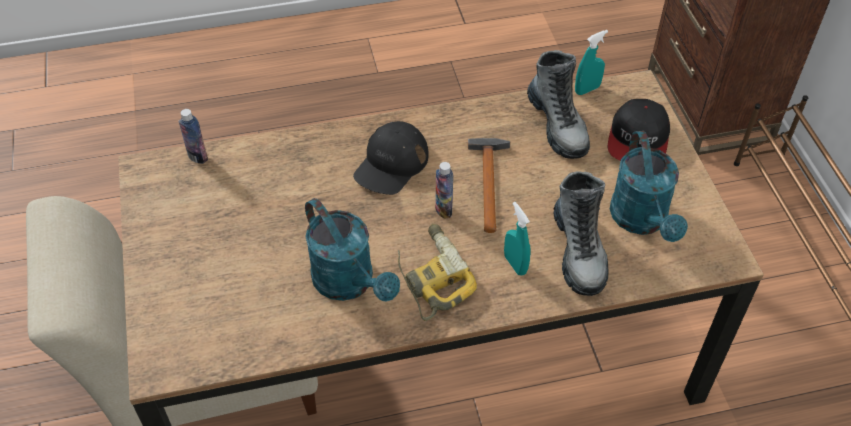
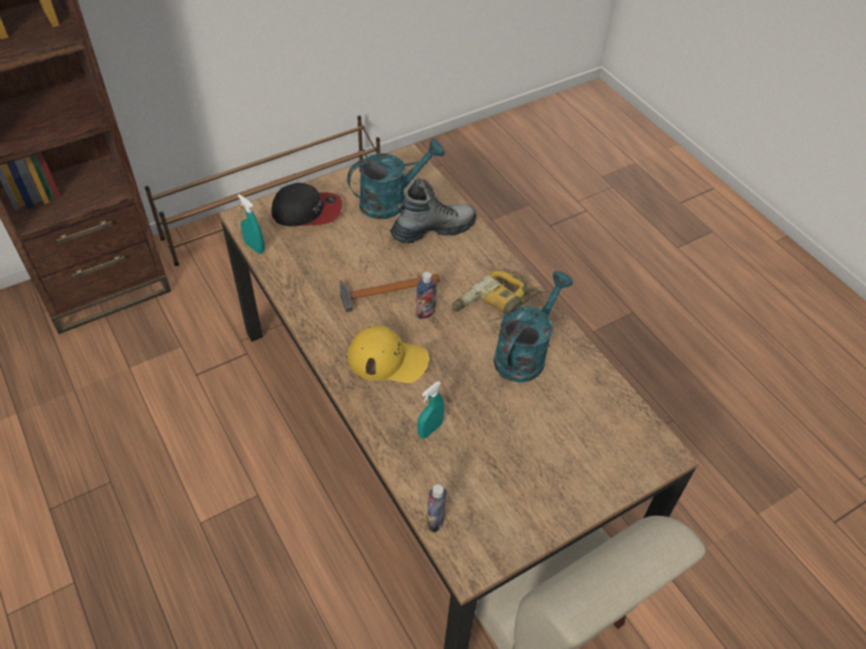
camera: 110 degrees left, 0 degrees up
black cap [353,121,428,195] -> yellow cap [348,325,429,383]
turquoise spray bottle [504,202,530,275] -> turquoise spray bottle moved to [417,381,444,439]
boot [527,50,590,159] -> none

